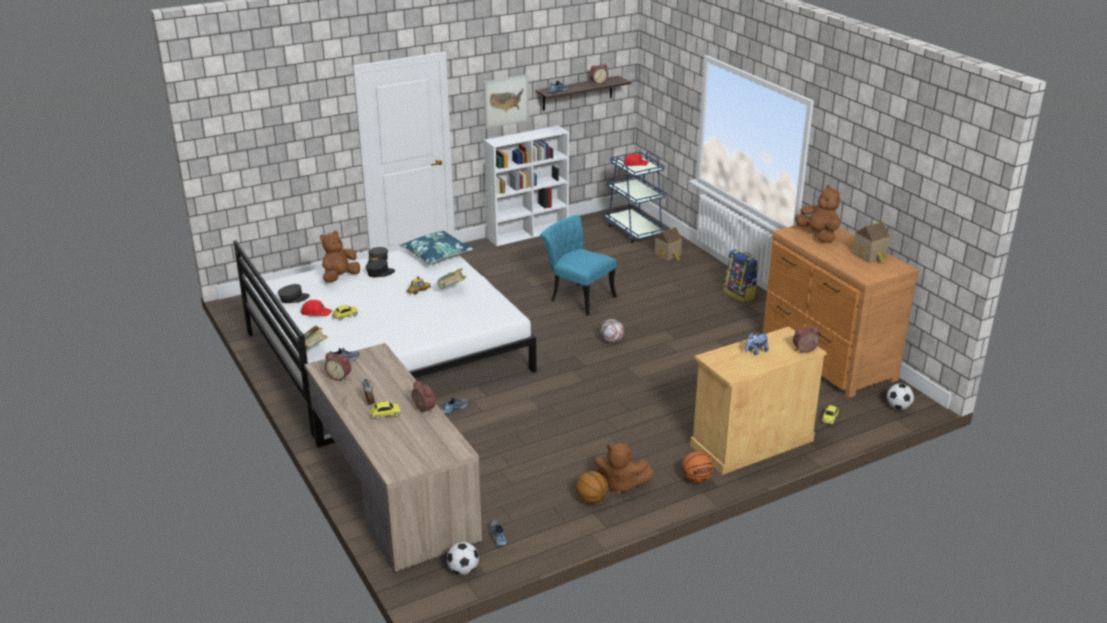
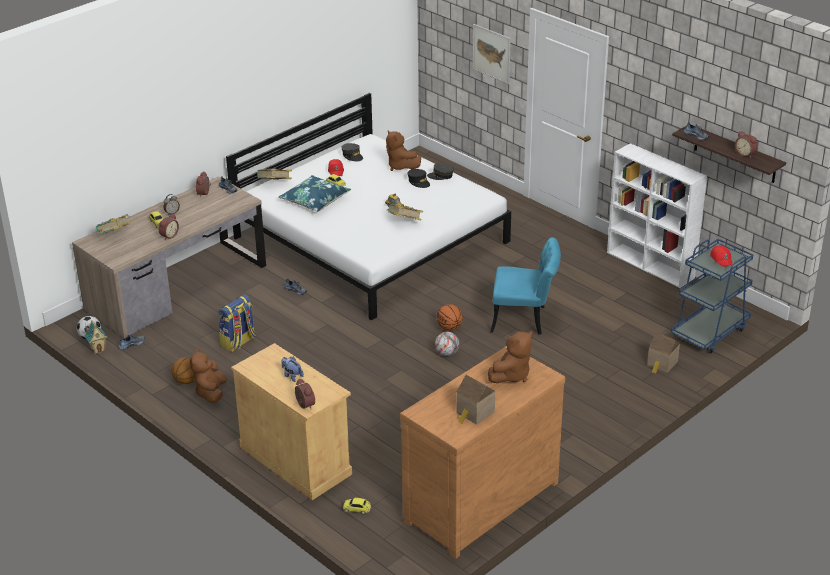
camera: 75 degrees right, 5 degrees up
brown plush toy [320,231,360,283] -> brown plush toy turned 150 degrees counterclockwise [386,130,421,171]
blue pillow [400,230,473,265] -> blue pillow moved to [279,175,351,212]
picture [484,74,529,129] -> picture moved to [473,24,511,84]
turquoise chair [540,215,617,316] -> turquoise chair turned 75 degrees clockwise [490,237,561,335]
basketball [682,451,714,483] -> basketball moved to [437,304,463,330]
backpack [724,249,758,303] -> backpack moved to [219,294,256,352]
football [887,383,914,410] -> none
none -> toy house [85,320,107,354]
none -> book [96,214,131,234]

